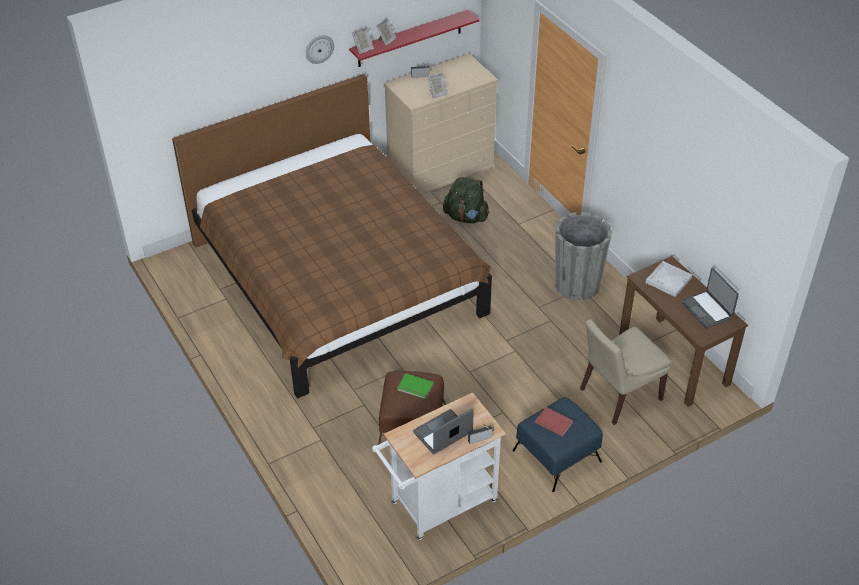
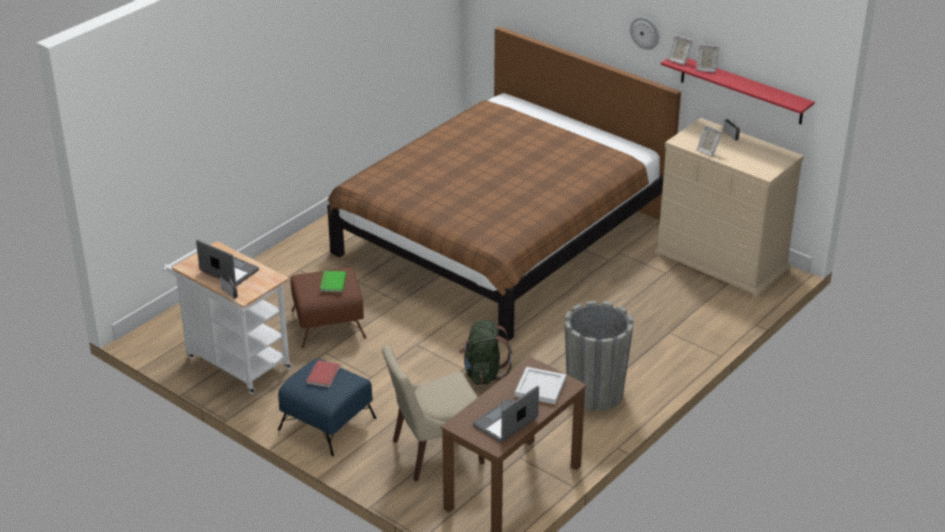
camera: 70 degrees right, 10 degrees down
green backpack [443,177,489,223] -> green backpack moved to [459,320,512,385]
beige chair [580,319,671,425] -> beige chair turned 60 degrees counterclockwise [382,345,485,481]

